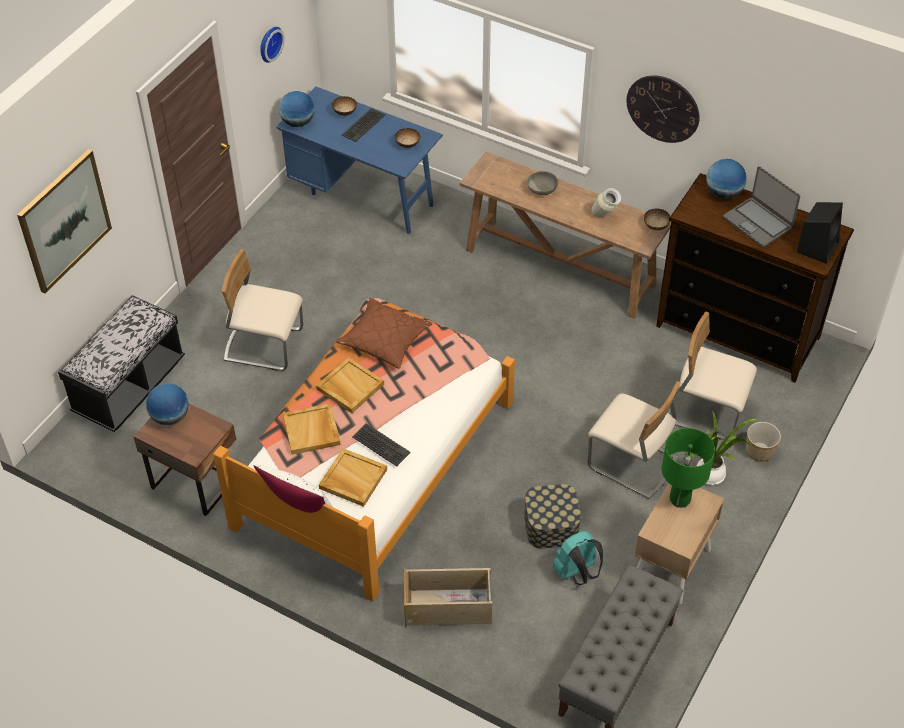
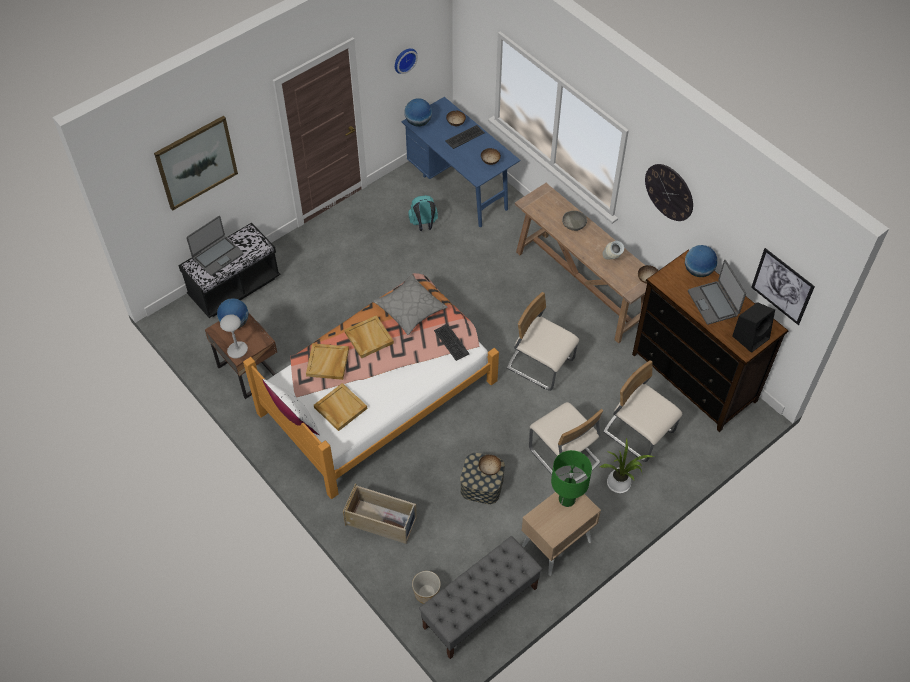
camera: 20 degrees right, 5 degrees up
beige chair [222,249,303,371] -> beige chair moved to [507,292,579,391]
brown pillow [336,298,433,369] -> grey pillow [373,274,447,335]
keyboard [352,423,411,466] -> keyboard moved to [434,324,469,361]
turquoise backpack [553,531,603,585] -> turquoise backpack moved to [408,195,438,231]
planter [746,422,781,462] -> planter moved to [412,571,441,604]
none -> laptop [186,216,244,276]
none -> grey table lamp [220,314,248,359]
none -> bowl [479,455,501,475]
none -> picture [751,248,815,325]

